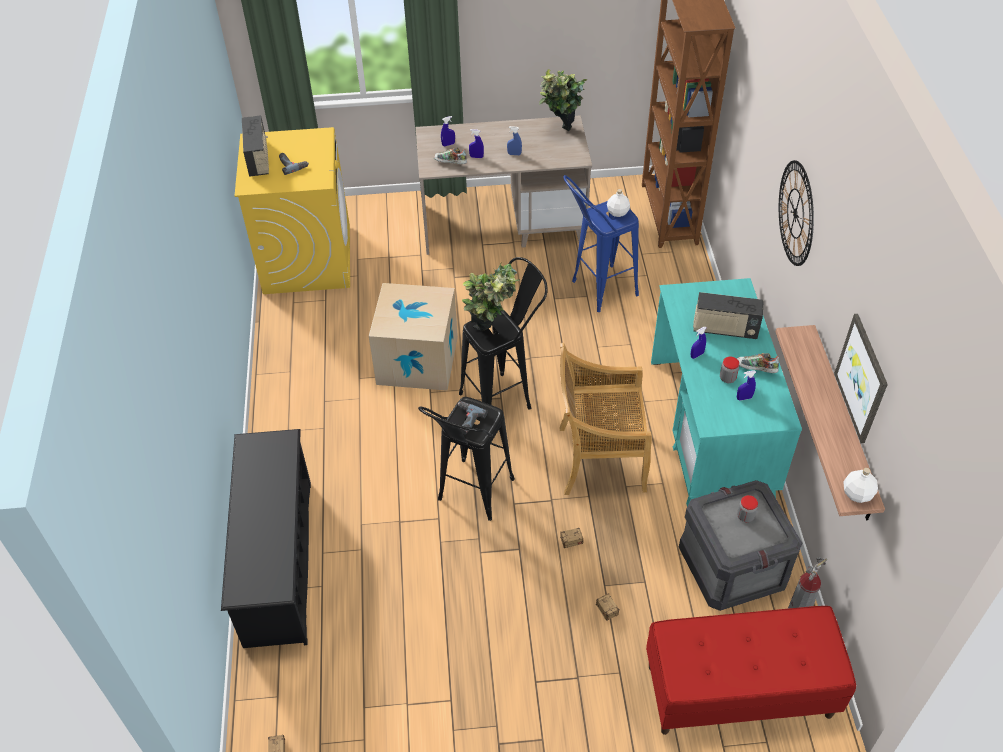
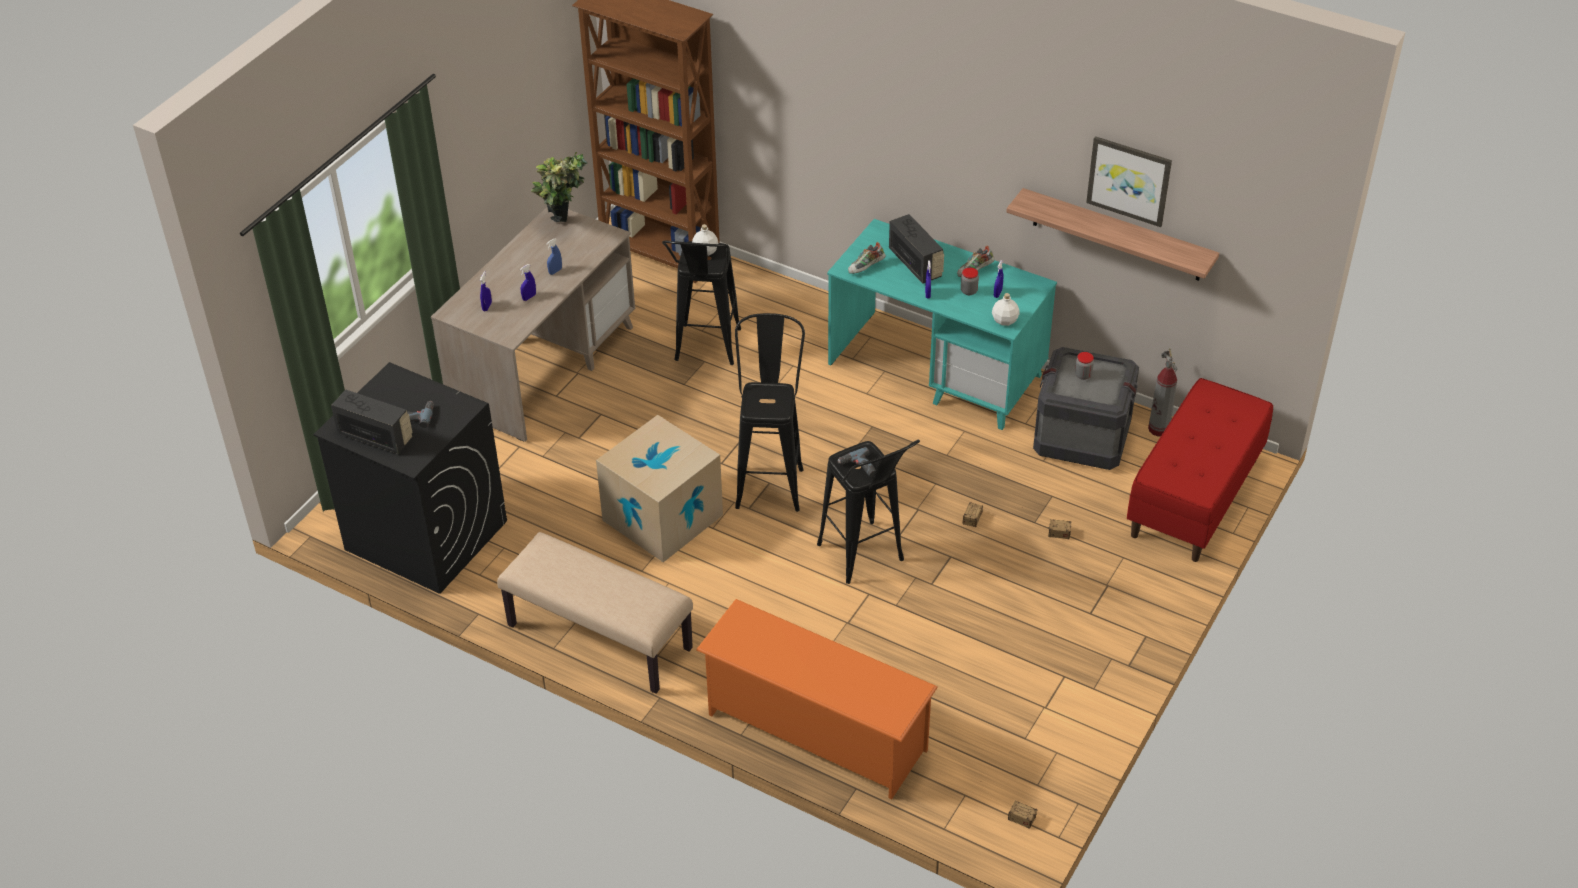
camera: 55 degrees left, 5 degrees down
black shoe rack [221,429,311,648] -> orange shoe rack [696,599,938,799]
yellow washing machine [234,127,350,294] -> black washing machine [313,362,507,594]
shoe [434,147,467,164] -> shoe moved to [848,242,886,274]
potted plant [462,262,520,331] -> none
beige chair [560,343,652,495] -> none
blue stool [563,175,639,312] -> black stool [662,241,741,365]
radio [693,292,764,339] -> radio turned 75 degrees counterclockwise [889,214,944,284]
wall clock [779,160,814,266] -> none
white bottle [844,468,878,503] -> white bottle moved to [992,293,1020,326]
none -> beige bench [497,532,693,694]

